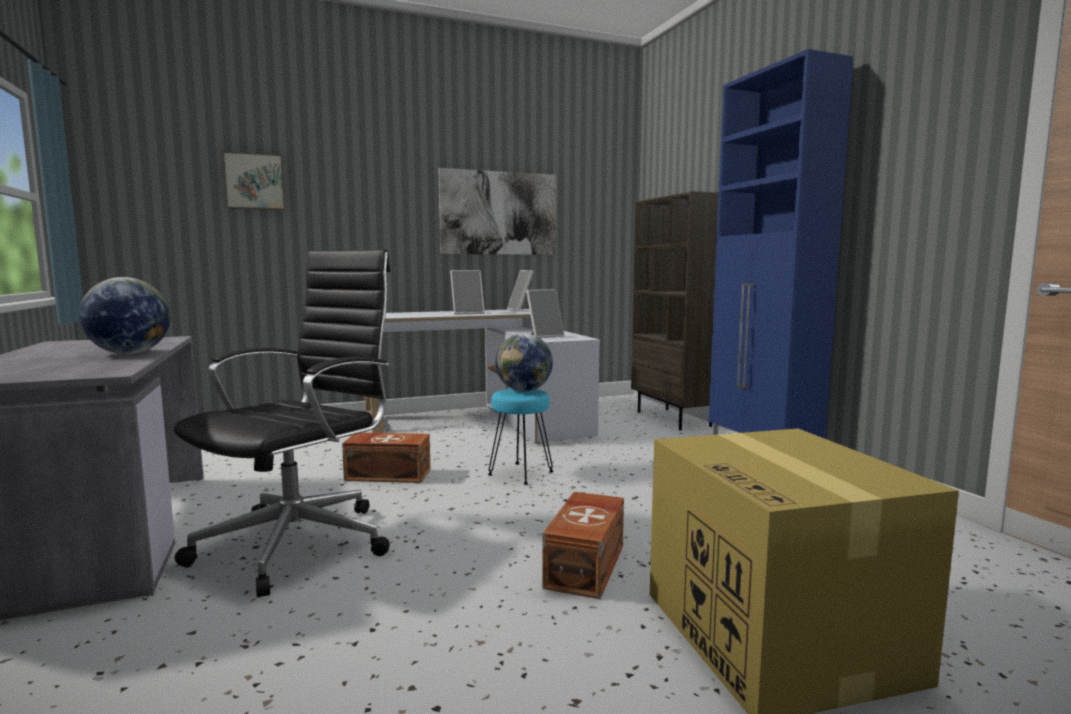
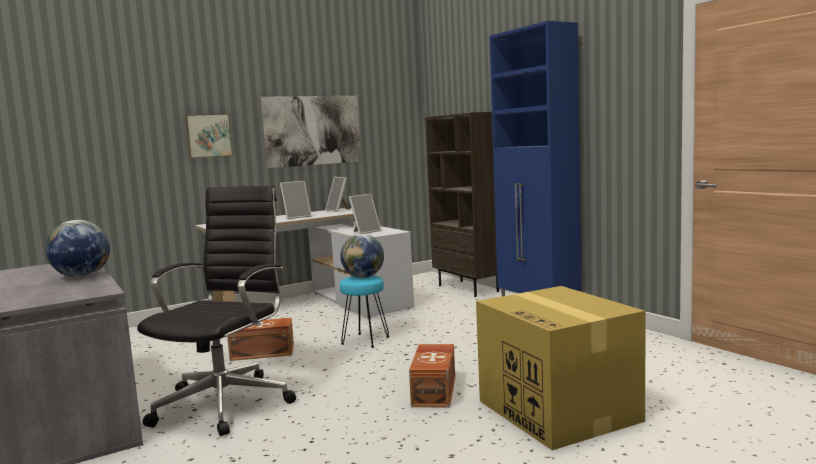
camera: 10 degrees left, 0 degrees up
picture [222,151,285,210] -> picture moved to [185,114,233,158]

